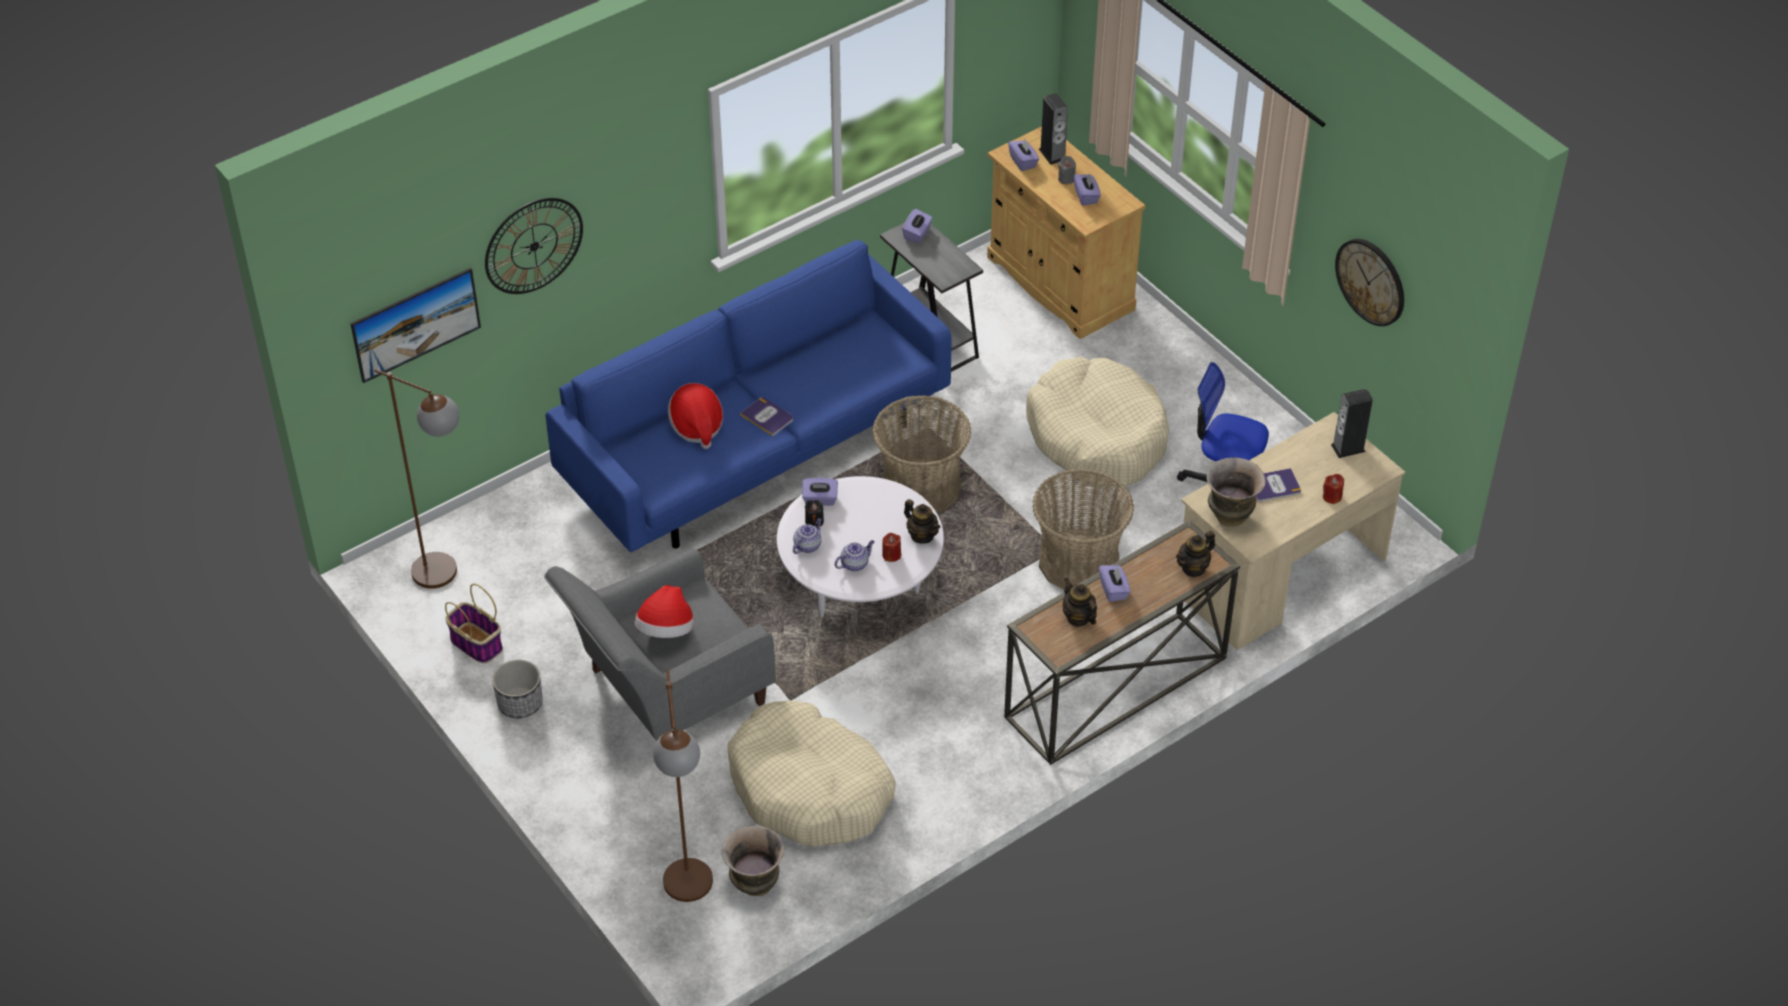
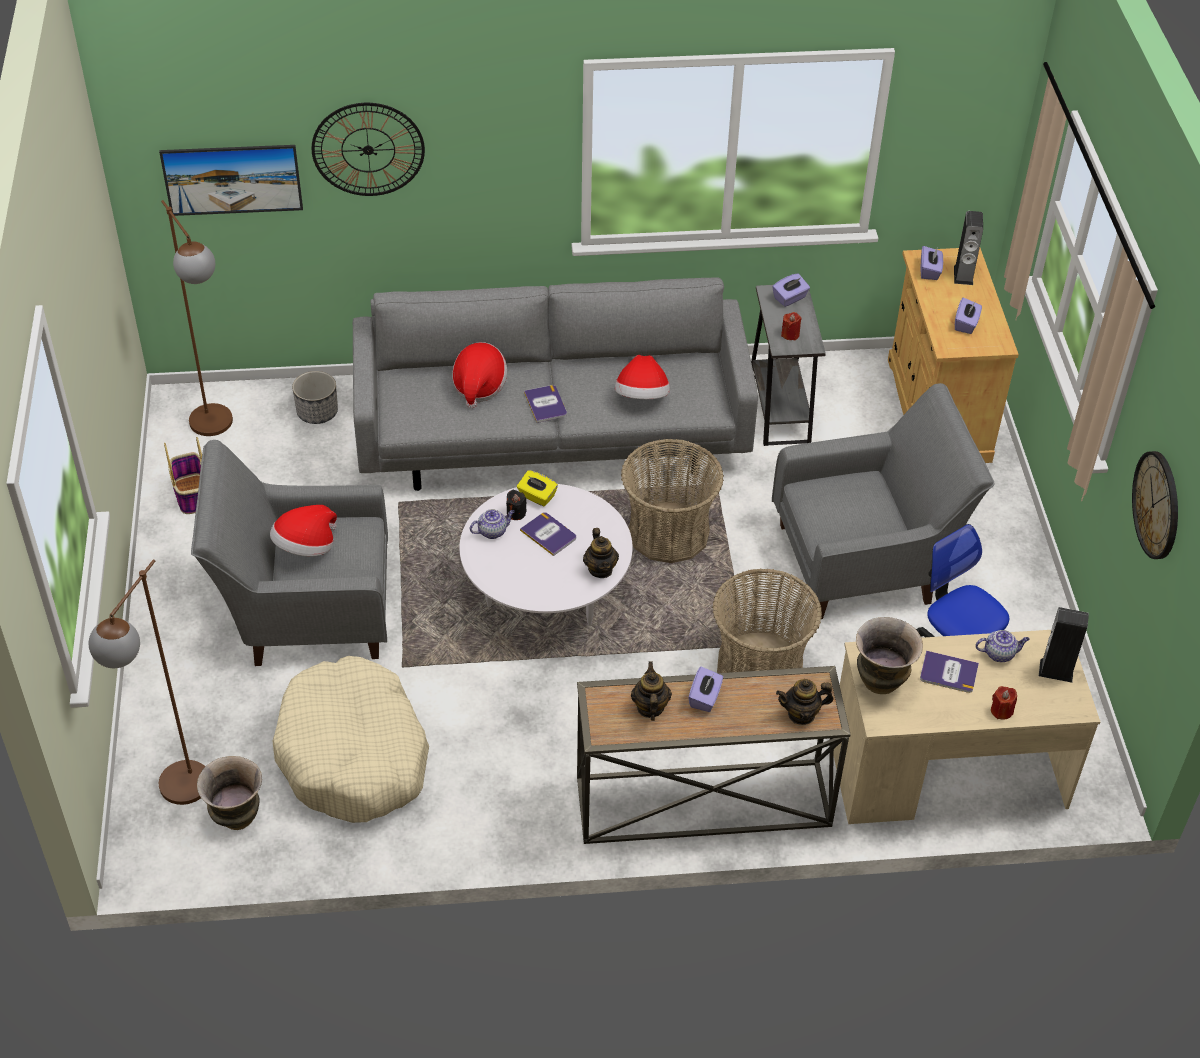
camera: 30 degrees right, 0 degrees up
planter [492,660,543,718] -> planter moved to [292,371,338,424]
blue sofa [546,240,952,552] -> grey sofa [353,277,758,491]
purple tissue box [802,478,838,506] -> yellow tissue box [517,470,558,506]
teapot [835,540,874,571] -> teapot moved to [975,630,1030,662]
red candle [882,533,901,562] -> red candle moved to [781,312,802,340]
beige dog bed [1026,357,1169,487] -> grey armchair [772,383,995,619]
grey candle [1058,156,1076,184] -> none
none -> book [520,512,576,556]
none -> hat [615,355,670,399]

